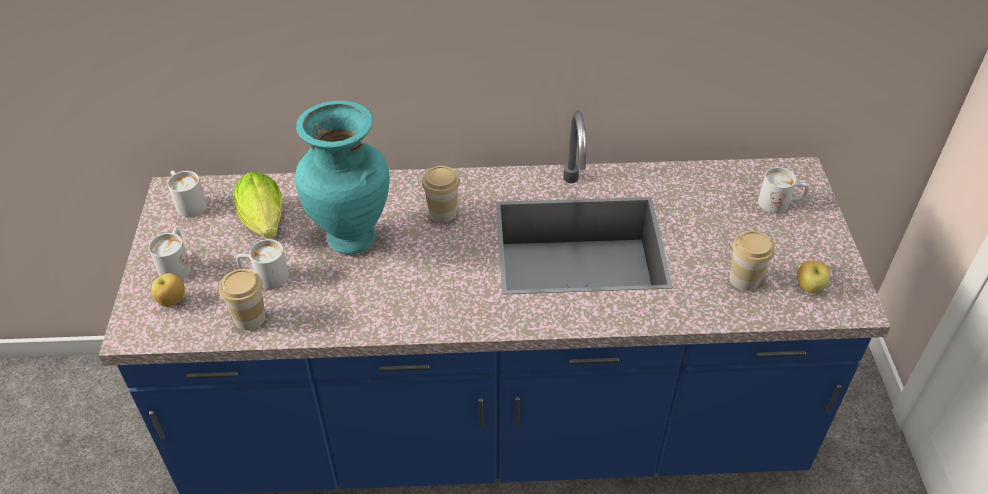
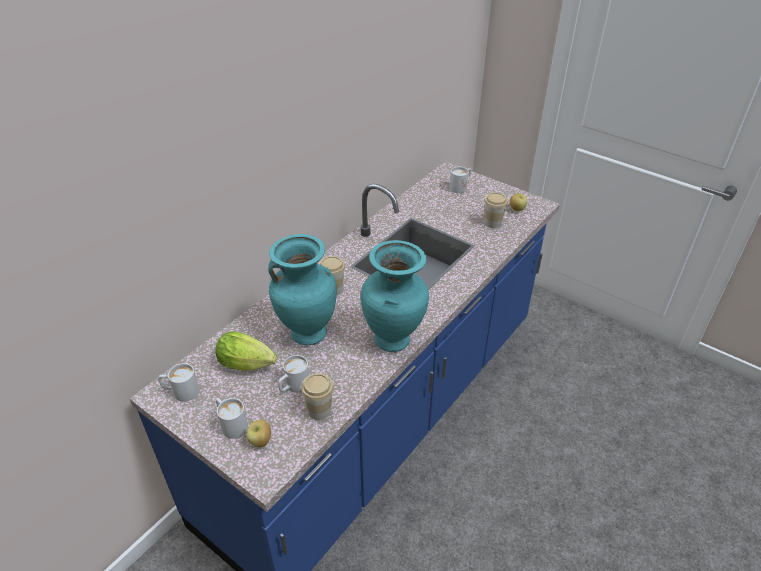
camera: 50 degrees left, 5 degrees down
none -> turquoise vase [361,240,429,352]

